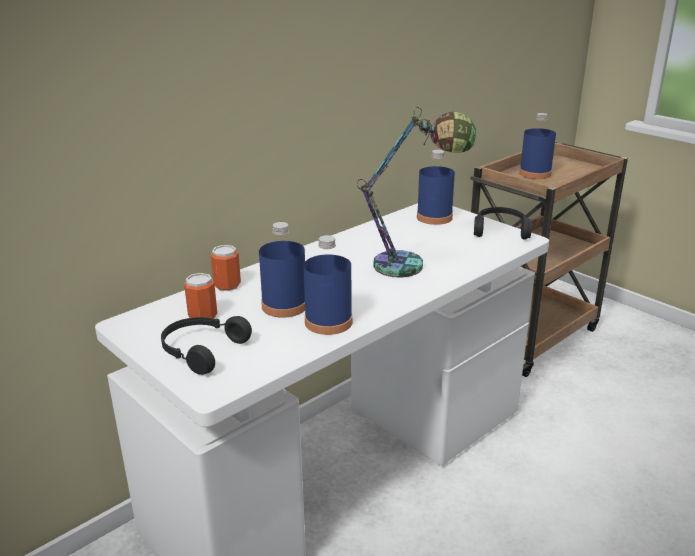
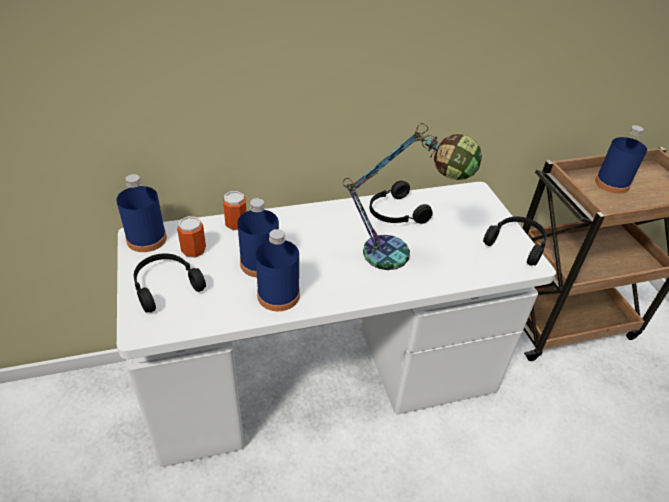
camera: 25 degrees right, 15 degrees up
blue bottle [417,150,455,225] -> blue bottle moved to [116,174,167,252]
none -> black headphones [369,180,433,224]

